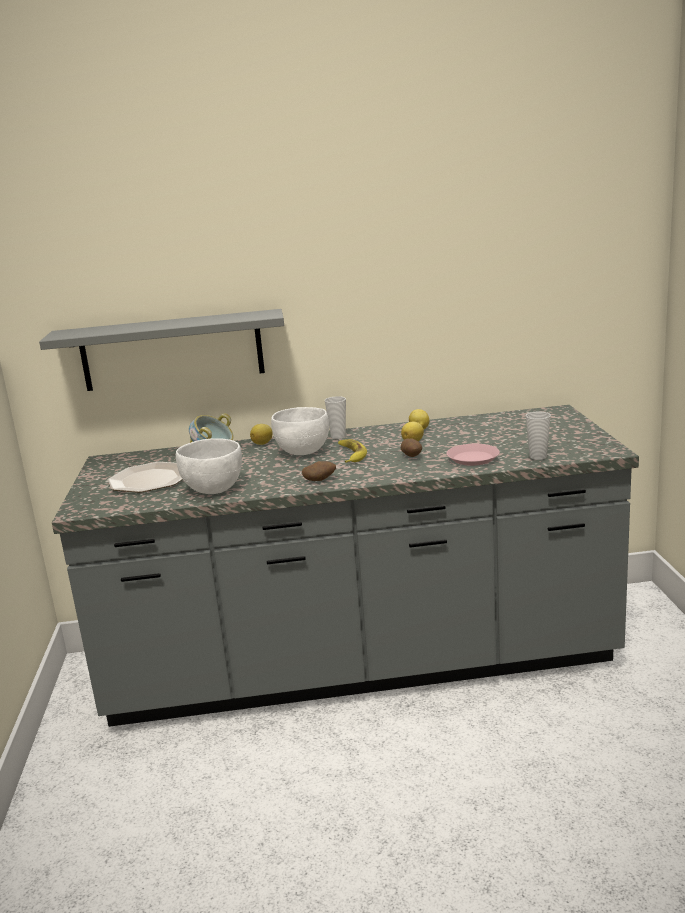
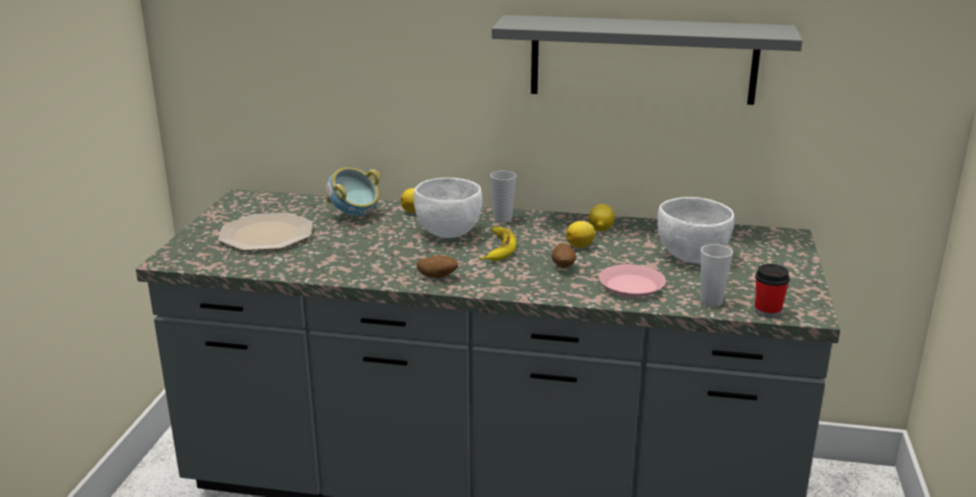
camera: 15 degrees right, 5 degrees up
grey shelf [39,309,284,391] -> grey shelf moved to [492,15,803,105]
white bowl [176,438,242,494] -> white bowl moved to [657,197,735,263]
none -> cup [755,264,790,318]

